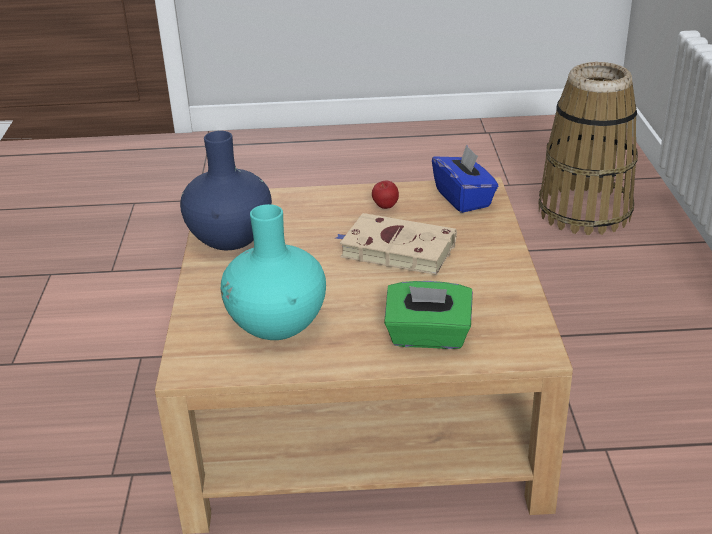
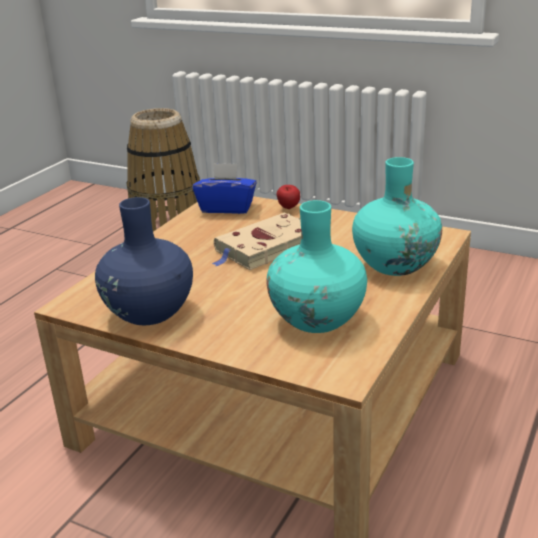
camera: 60 degrees left, 5 degrees down
apple [372,181,399,209] -> apple moved to [276,185,300,209]
green tissue box [384,281,473,349] -> turquoise vase [352,157,442,276]

